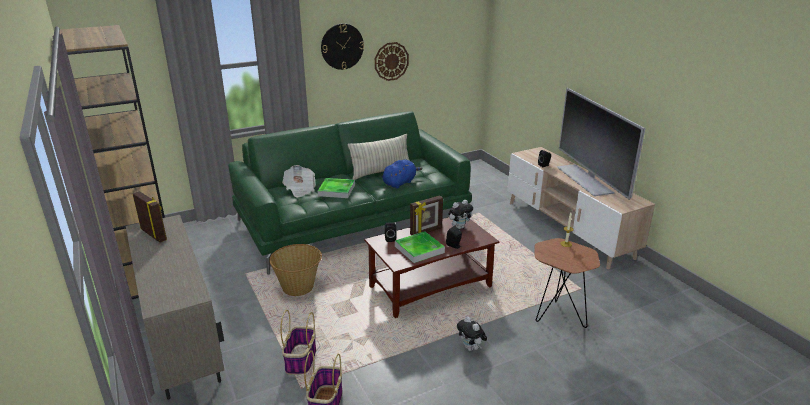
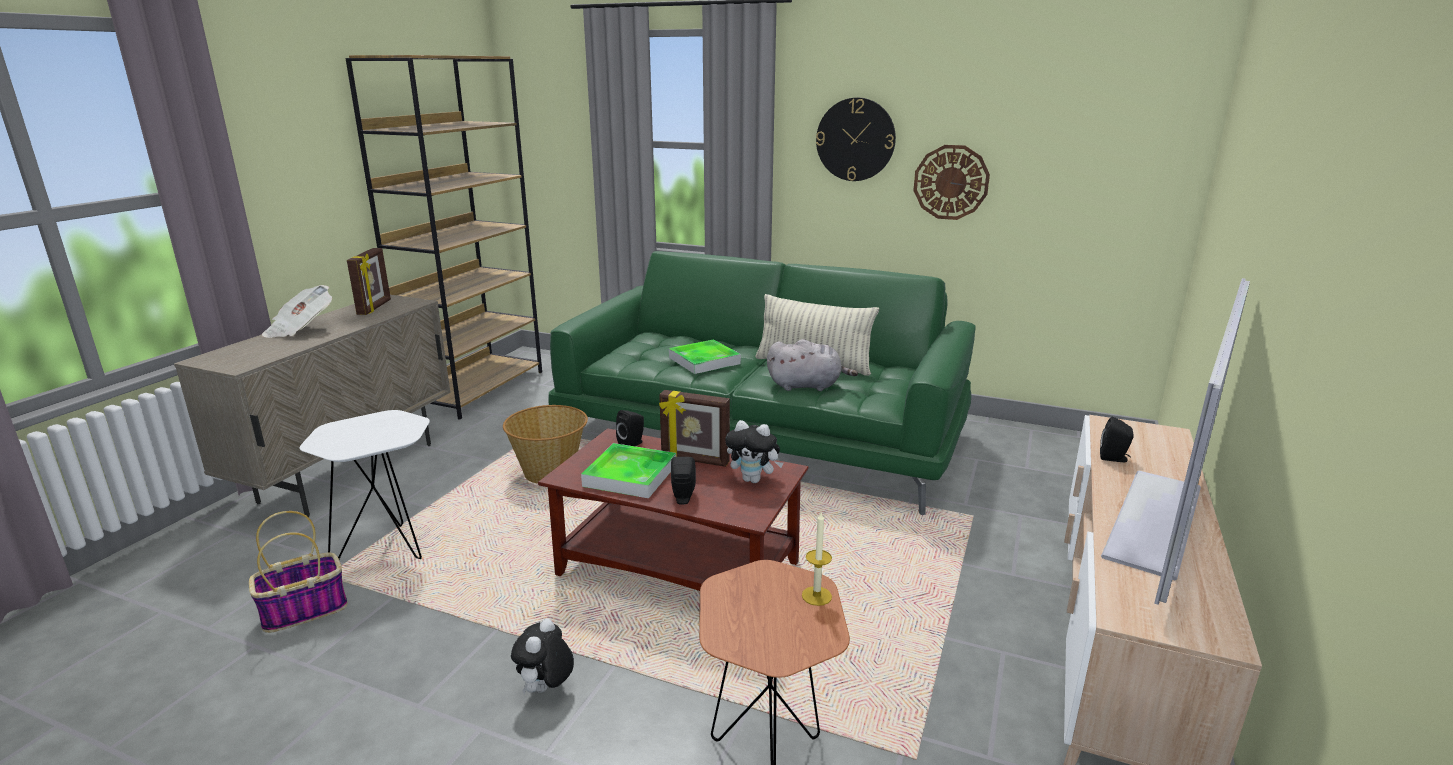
camera: 50 degrees right, 5 degrees down
basket [280,310,316,375] -> white side table [300,410,430,559]
newspaper [282,165,315,198] -> newspaper moved to [262,285,332,338]
blue plush toy [383,159,422,189] -> grey plush toy [767,339,858,391]

